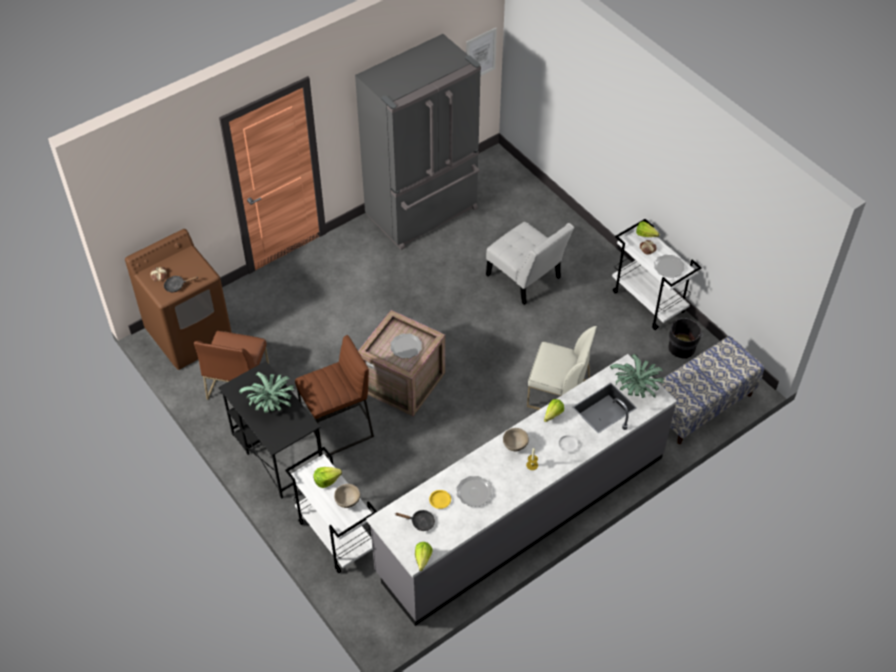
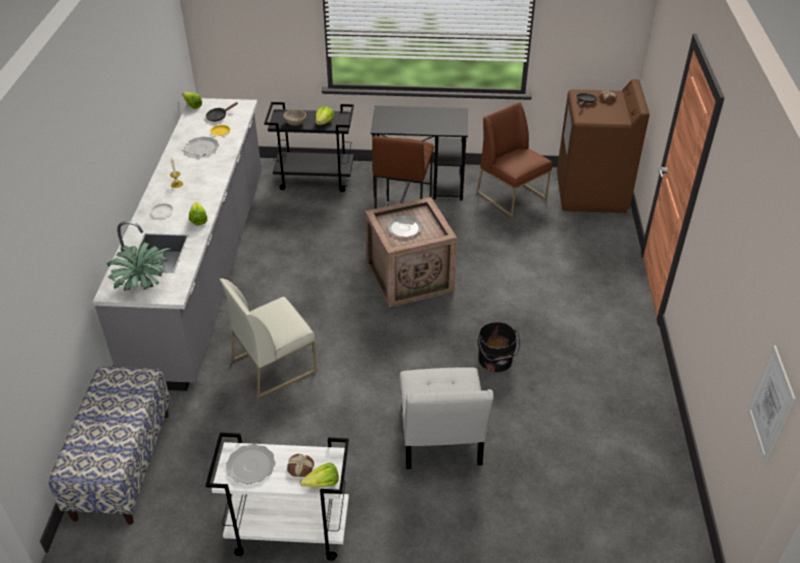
camera: 130 degrees right, 10 degrees down
potted plant [239,372,295,413] -> none
white cart [285,447,377,573] -> black cart [264,102,354,192]
grey fridge [355,34,481,250] -> none
white chair [486,222,574,305] -> white chair turned 90 degrees counterclockwise [400,368,494,469]
beige bowl [503,428,529,451] -> none
black bucket [669,318,703,359] -> black bucket moved to [478,322,520,372]

